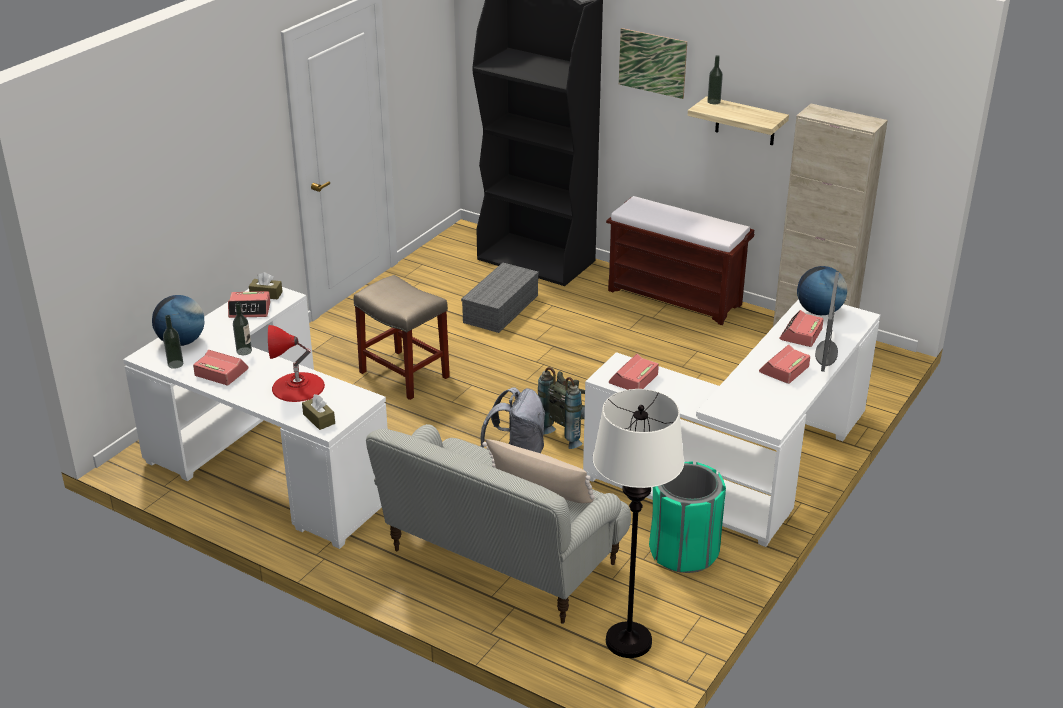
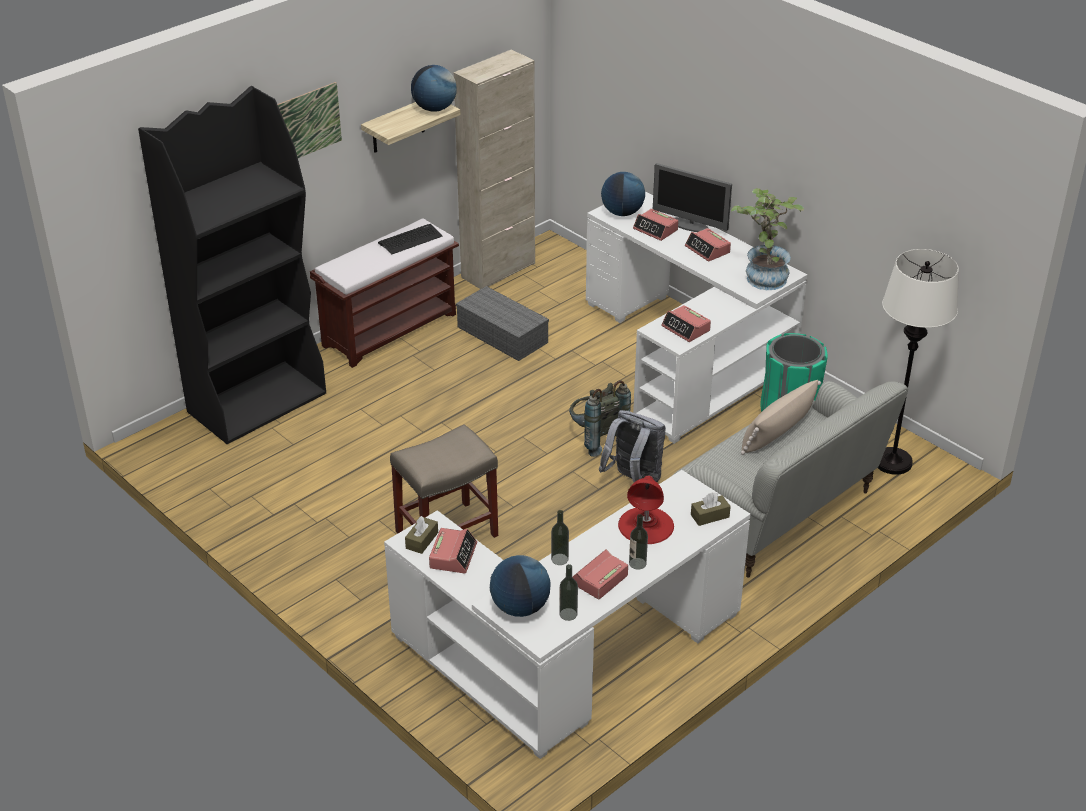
camera: 75 degrees left, 5 degrees up
grey storage box [461,263,539,333] -> grey storage box moved to [456,286,549,361]
bottle [707,55,723,104] -> bottle moved to [629,514,648,570]
none -> keyboard [378,224,442,254]
none -> globe [411,65,457,112]
none -> potted plant [731,188,804,290]

